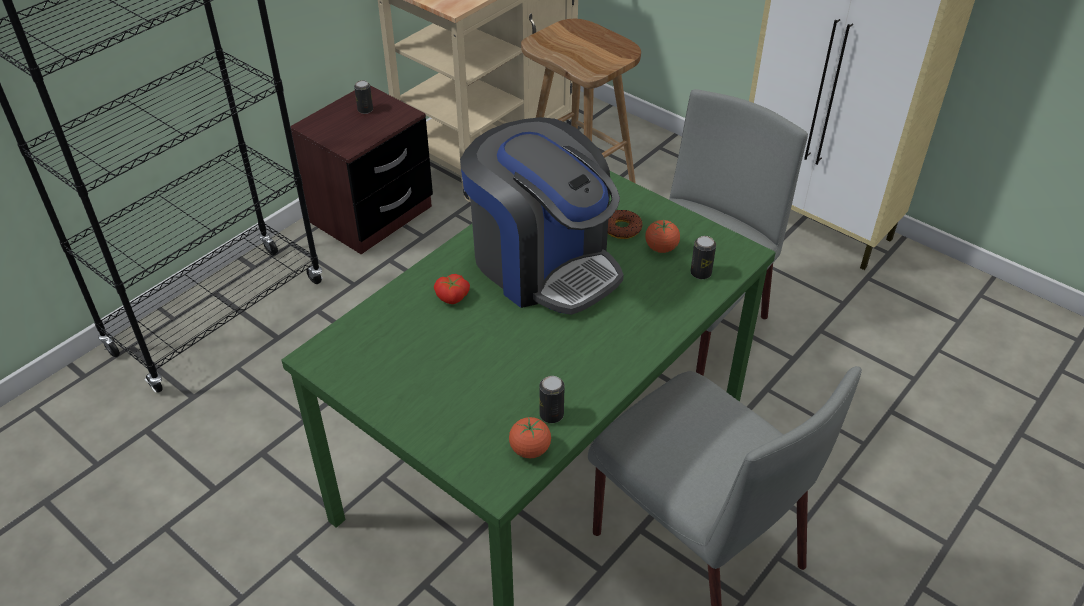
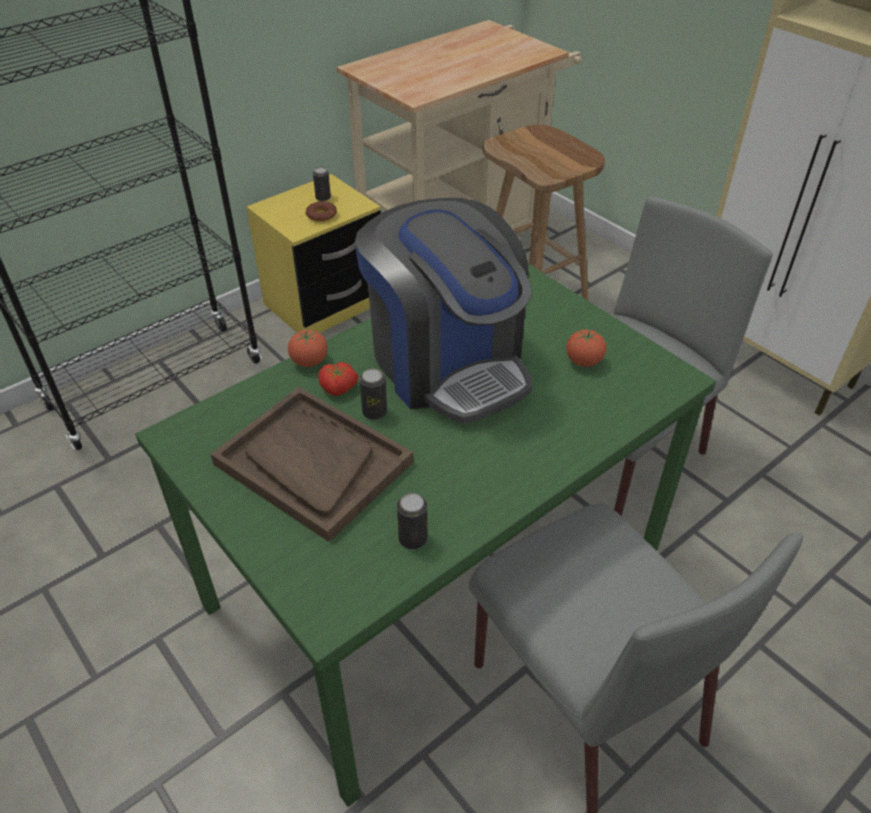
camera: 10 degrees right, 0 degrees up
brown nightstand [290,86,433,254] -> yellow nightstand [246,174,381,333]
tomato [509,417,551,458] -> tomato moved to [288,329,328,367]
donut [608,210,642,239] -> donut moved to [306,201,337,222]
can [691,236,716,279] -> can moved to [359,369,387,420]
none -> brown tray [211,387,413,542]

